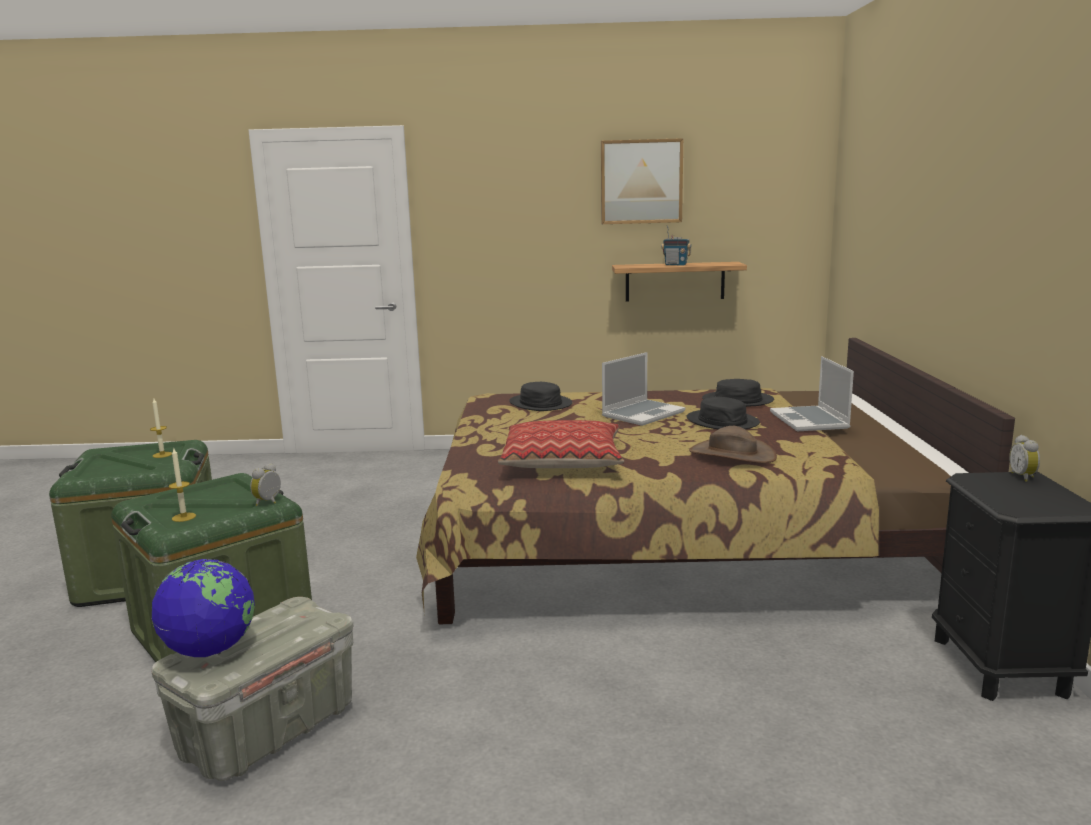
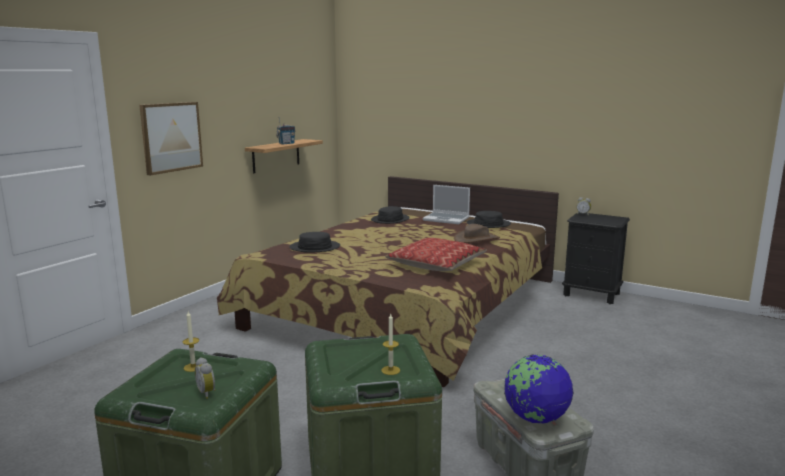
camera: 60 degrees left, 0 degrees up
alarm clock [250,463,281,506] -> alarm clock moved to [195,357,216,399]
picture [601,138,683,224] -> picture moved to [139,102,203,175]
laptop [602,352,685,426] -> none
black hat [687,396,760,430] -> black hat moved to [467,211,511,228]

